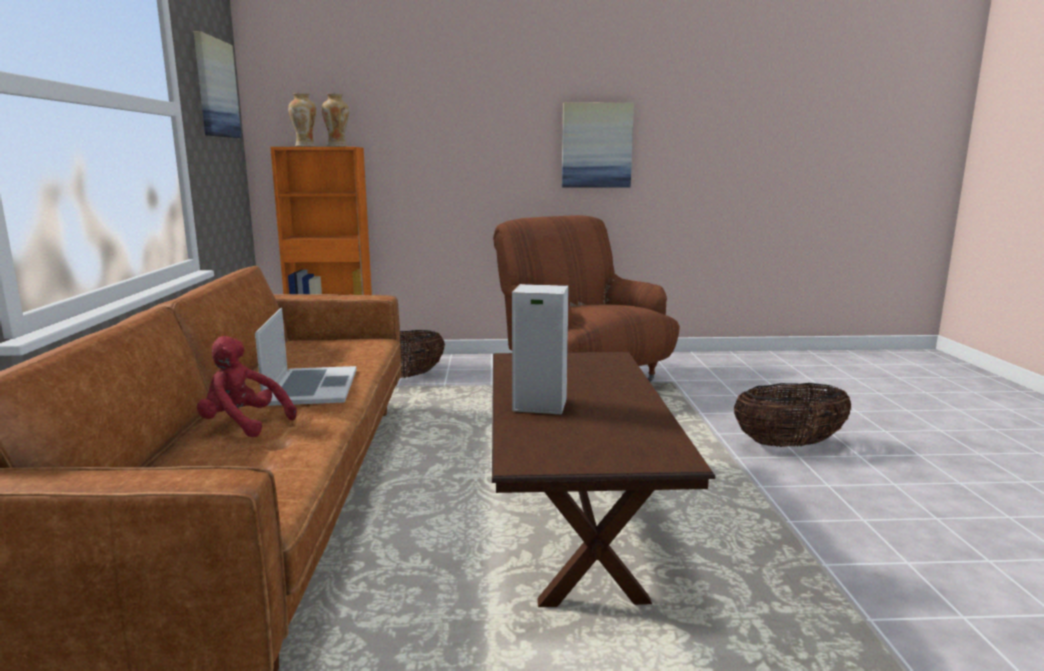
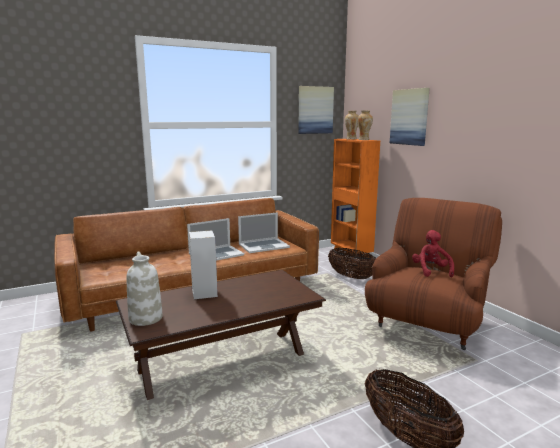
camera: 65 degrees right, 0 degrees up
red plush toy [197,336,297,437] -> red plush toy moved to [412,230,454,277]
picture [562,102,634,188] -> picture moved to [390,88,430,146]
none -> white vase [126,251,163,326]
none -> laptop [238,212,290,253]

